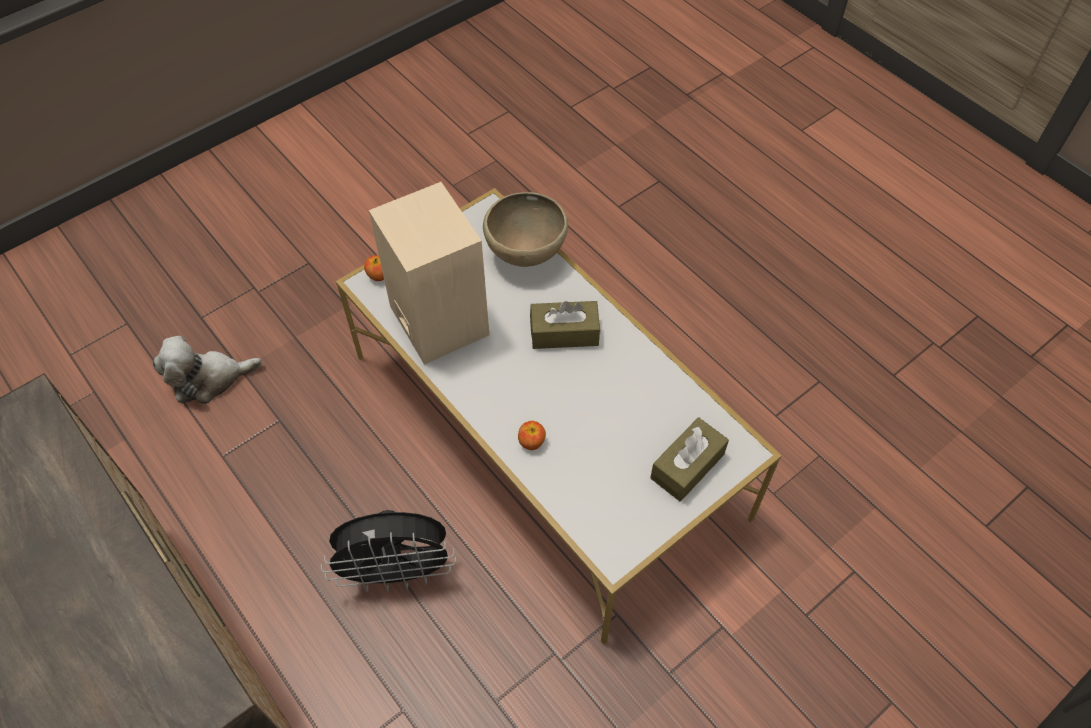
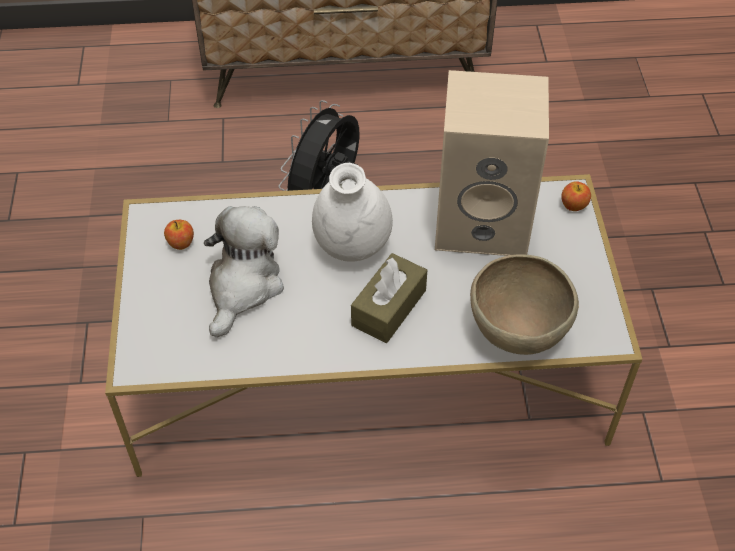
camera: 125 degrees right, 5 degrees down
plush toy [153,336,262,404] -> plush toy moved to [204,206,284,337]
apple [518,421,546,450] -> apple moved to [164,220,194,250]
brown tissue box [650,417,729,502] -> none
none -> white vase [312,163,393,262]

